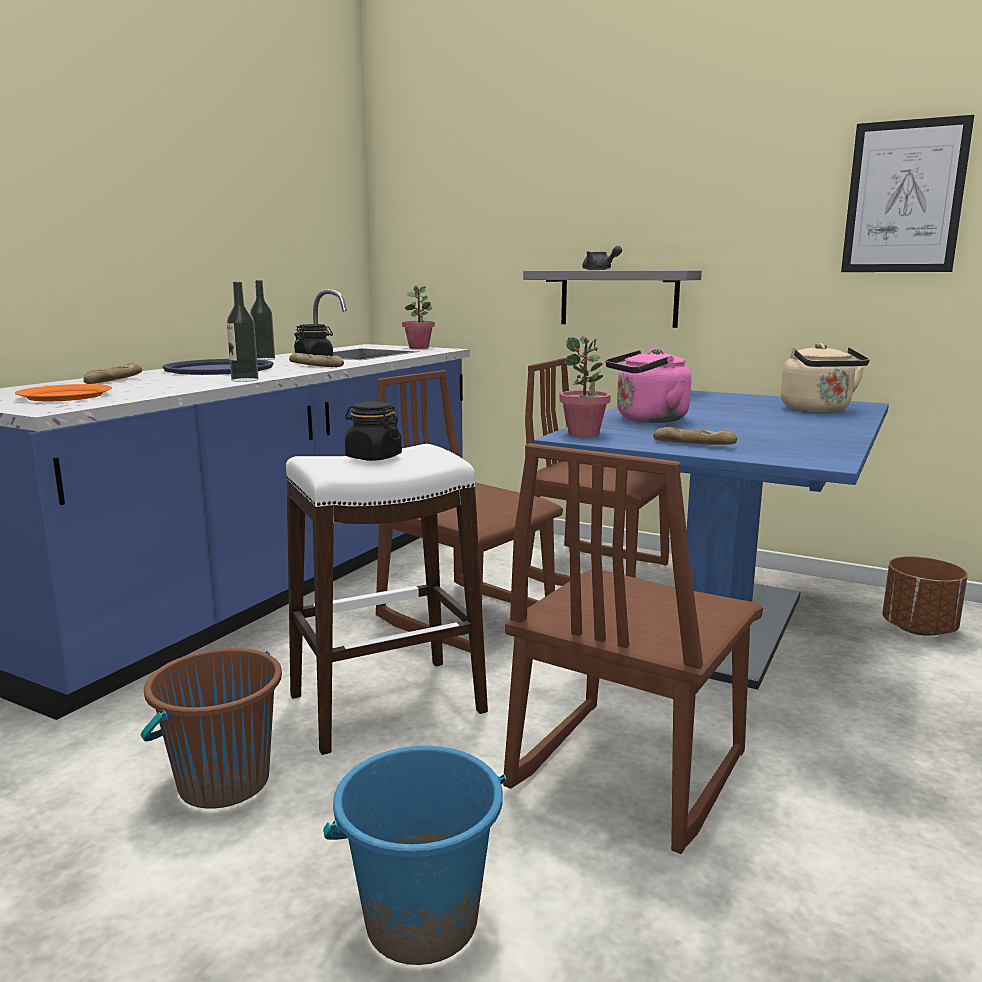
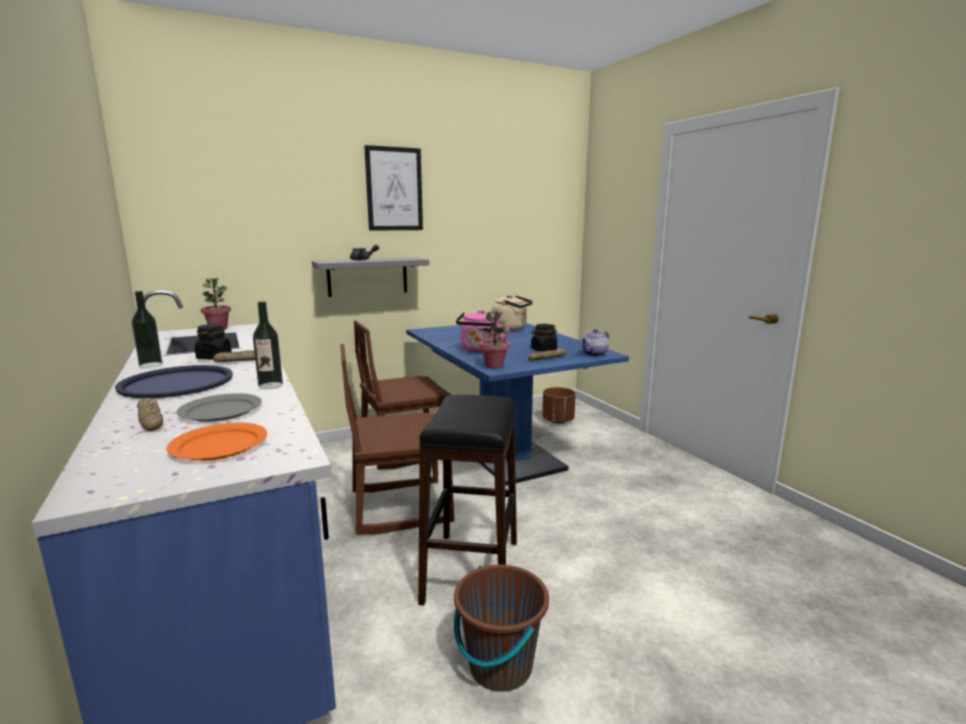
camera: 55 degrees left, 0 degrees up
white stool [286,444,488,755] -> black stool [418,395,517,605]
blue bucket [323,746,506,965] -> none
black jar [345,402,402,461] -> black jar moved to [531,324,557,351]
brown chair [503,443,763,854] -> none
picture [841,115,974,272] -> picture moved to [364,145,423,231]
none -> grey plate [177,393,262,422]
none -> teapot [581,329,609,356]

